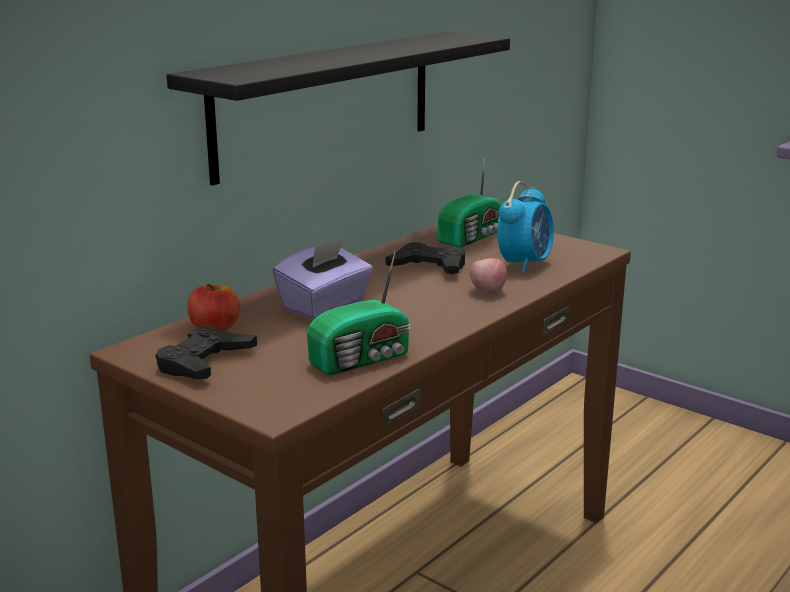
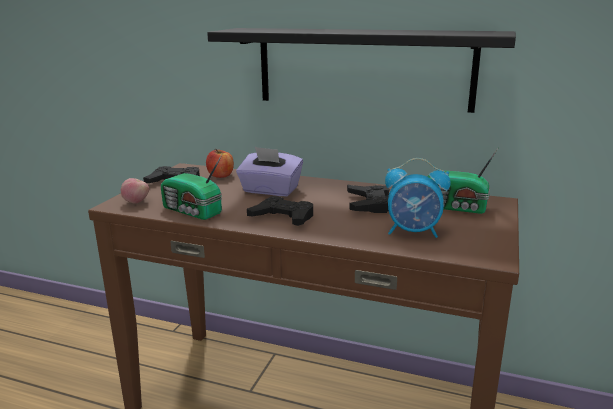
camera: 70 degrees right, 0 degrees up
apple [470,258,507,292] -> apple moved to [121,178,149,204]
none -> black game controller [247,196,313,226]

